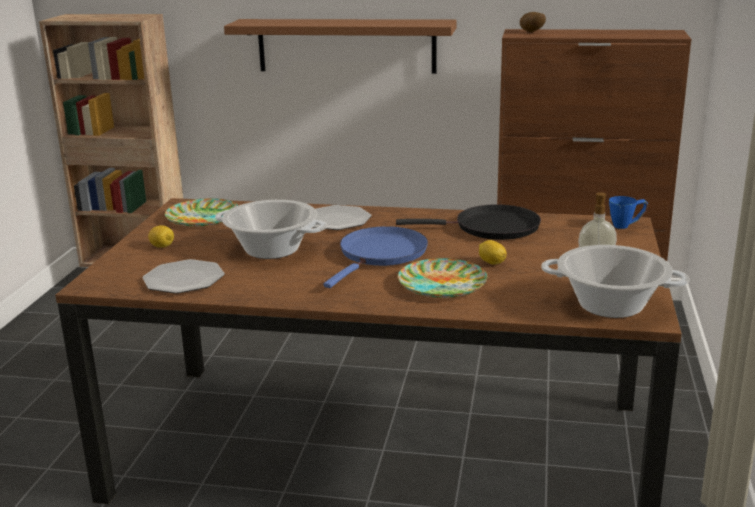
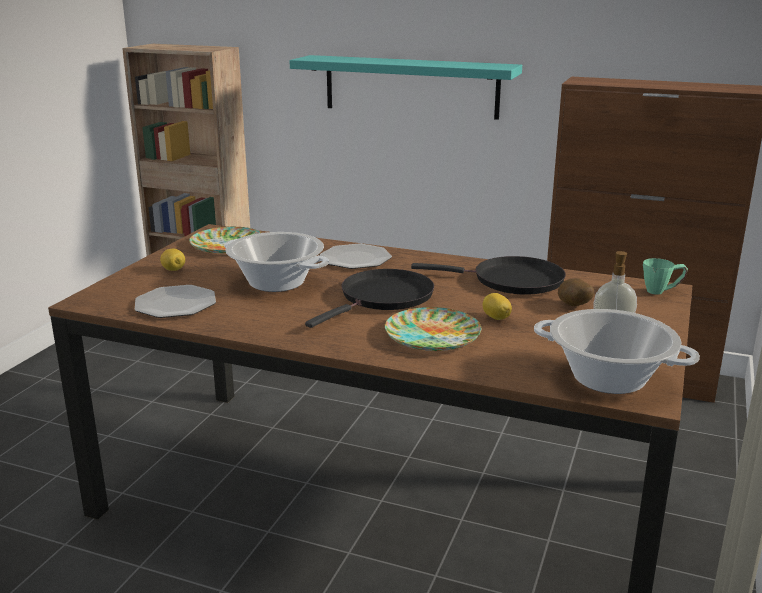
camera: 10 degrees right, 0 degrees up
brown shelf [224,19,457,74] -> turquoise shelf [289,55,522,120]
blue frying pan [323,226,428,288] -> black frying pan [305,269,434,328]
potato [520,12,546,32] -> potato moved to [558,278,594,306]
blue mug [609,196,648,229] -> green mug [643,258,688,295]

